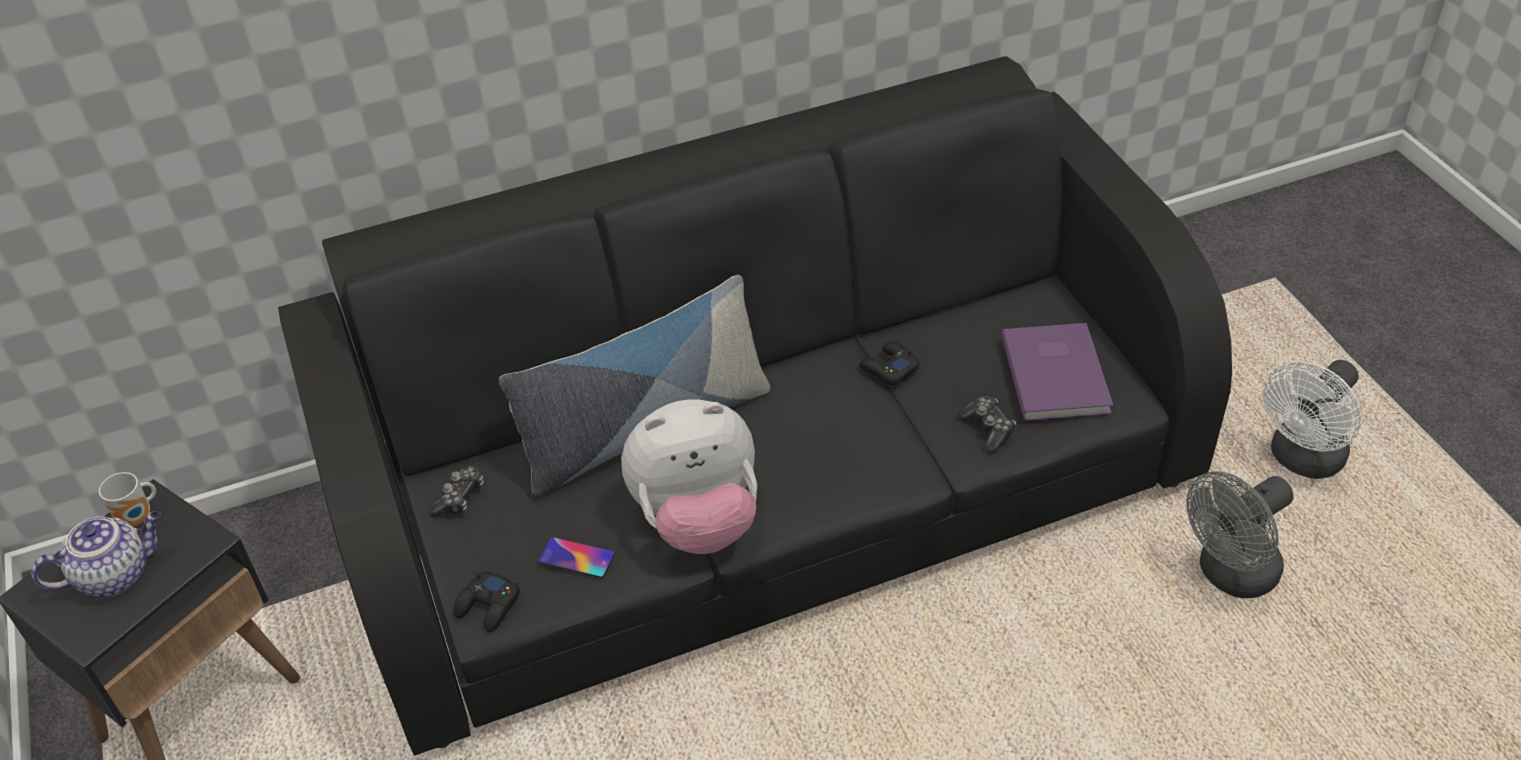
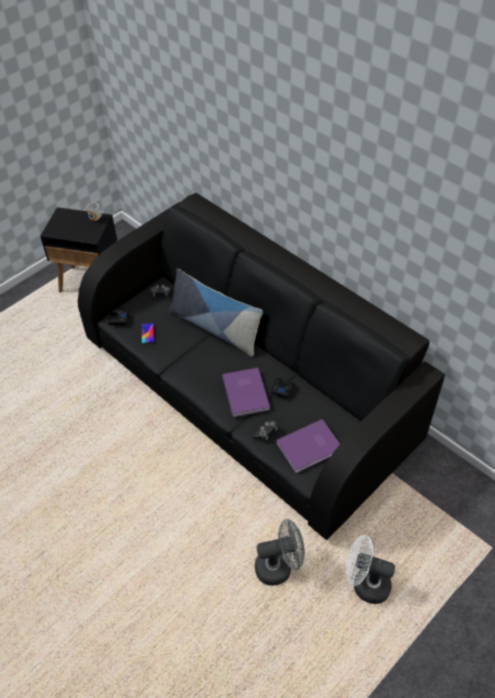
camera: 65 degrees right, 5 degrees up
teapot [31,511,161,597] -> none
plush toy [621,400,757,554] -> none
grey fan [1186,471,1294,598] -> grey fan turned 135 degrees clockwise [255,519,305,586]
none -> purple book [222,368,270,418]

